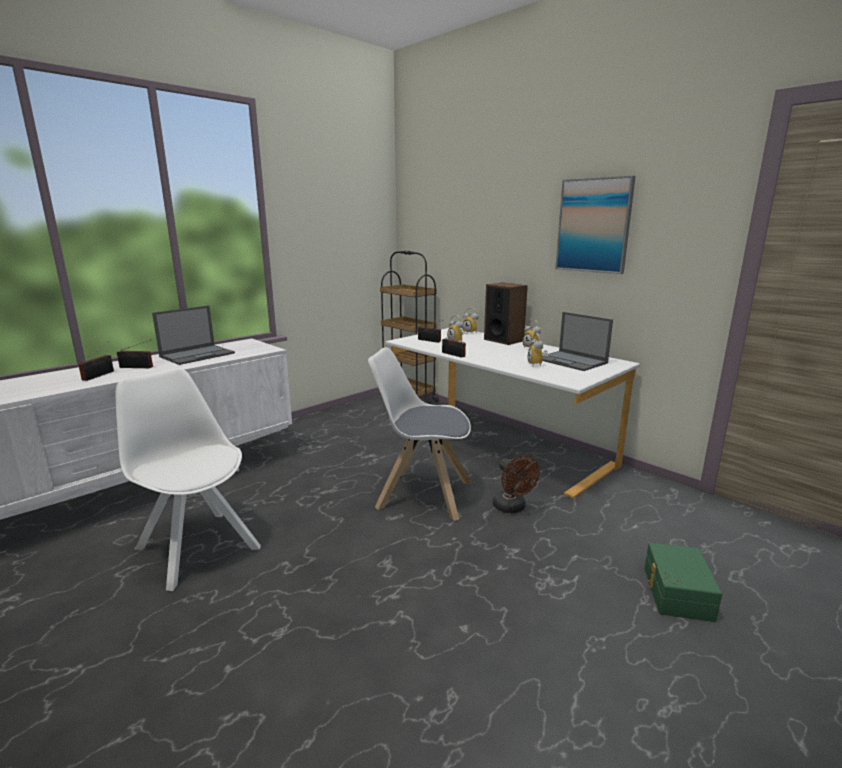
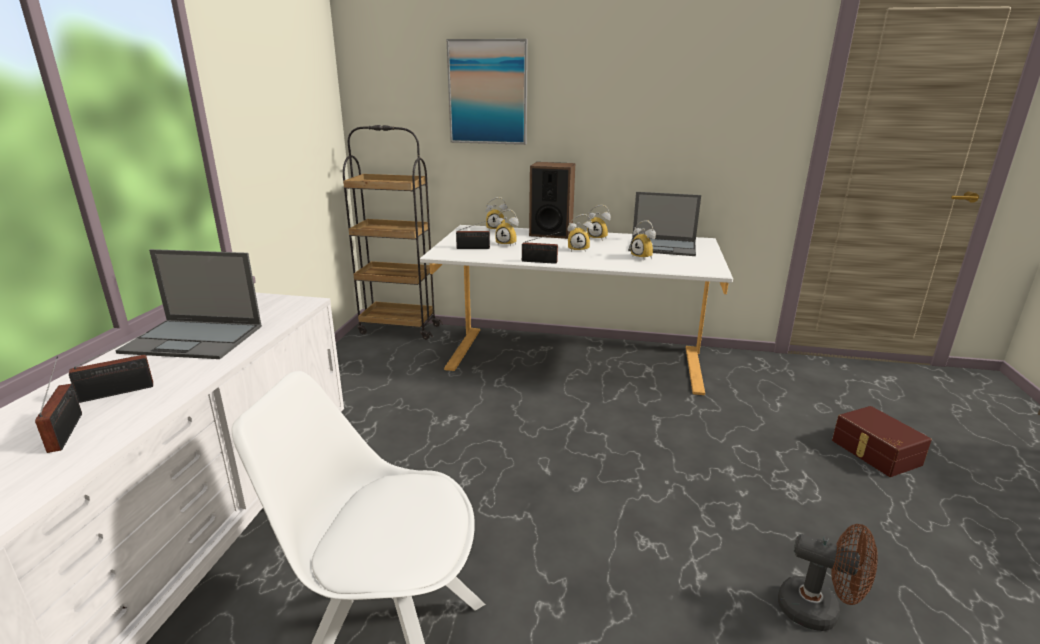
camera: 35 degrees left, 5 degrees up
laptop [152,305,235,365] -> laptop turned 90 degrees clockwise [115,249,262,359]
chair [368,347,472,521] -> none
brown fan [493,455,540,513] -> brown fan moved to [778,524,878,631]
picture [555,176,636,274] -> picture moved to [446,39,528,145]
green storage box [644,543,722,622] -> brown storage box [832,406,932,477]
none -> alarm clock [568,214,593,252]

